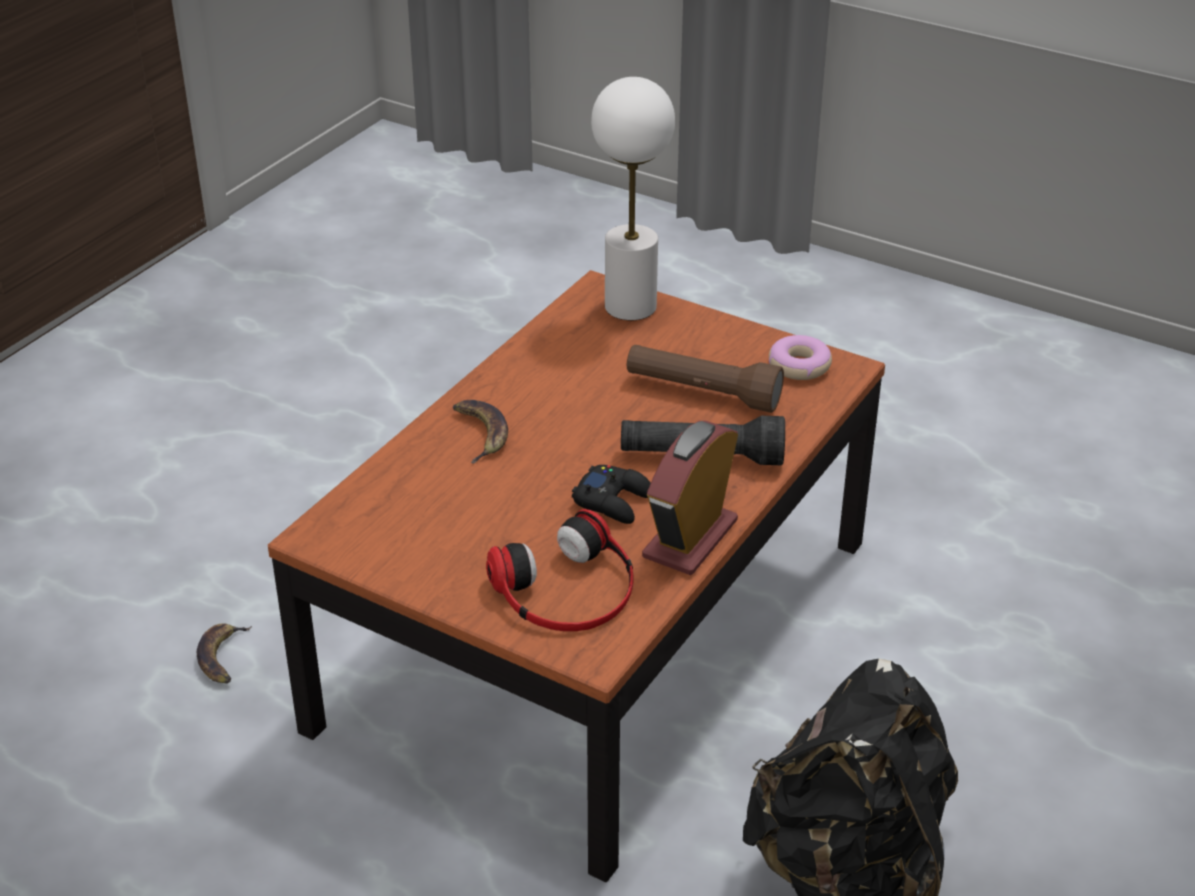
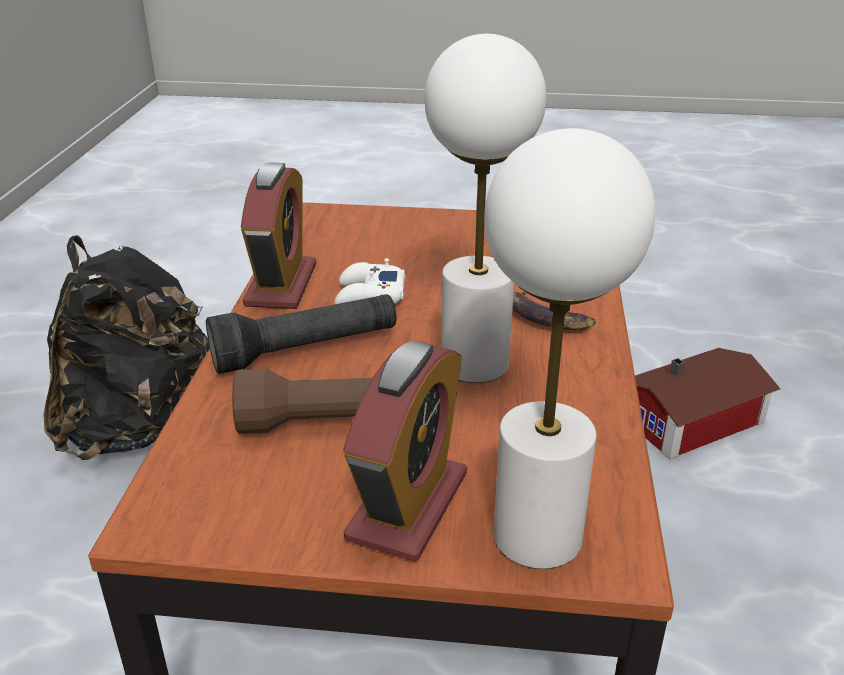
camera: 155 degrees right, 5 degrees down
banana [197,623,252,684] -> toy house [635,348,781,459]
headphones [486,509,633,631] -> none
black game controller [572,465,651,524] -> white game controller [334,258,405,304]
donut [769,335,832,380] -> none
none -> alarm clock [343,340,467,562]
none -> white table lamp [425,34,546,383]

